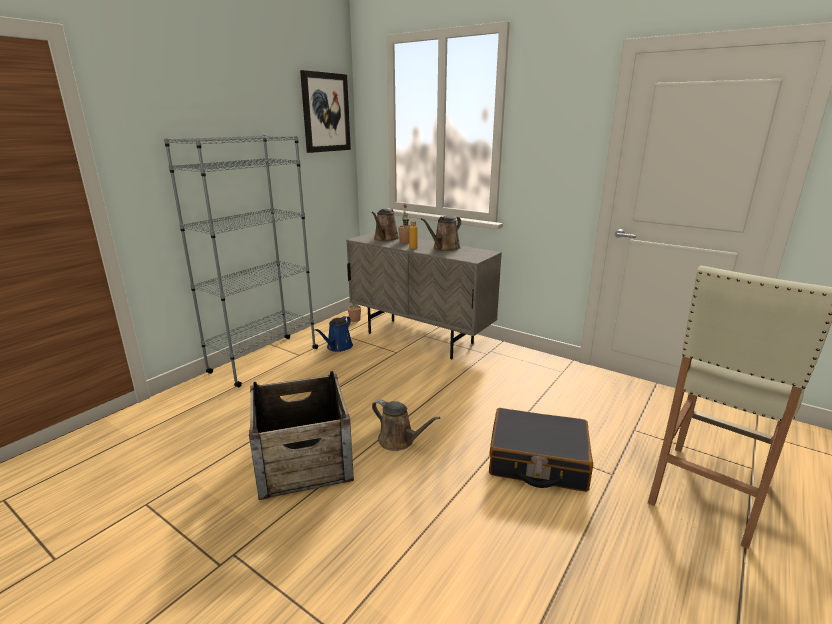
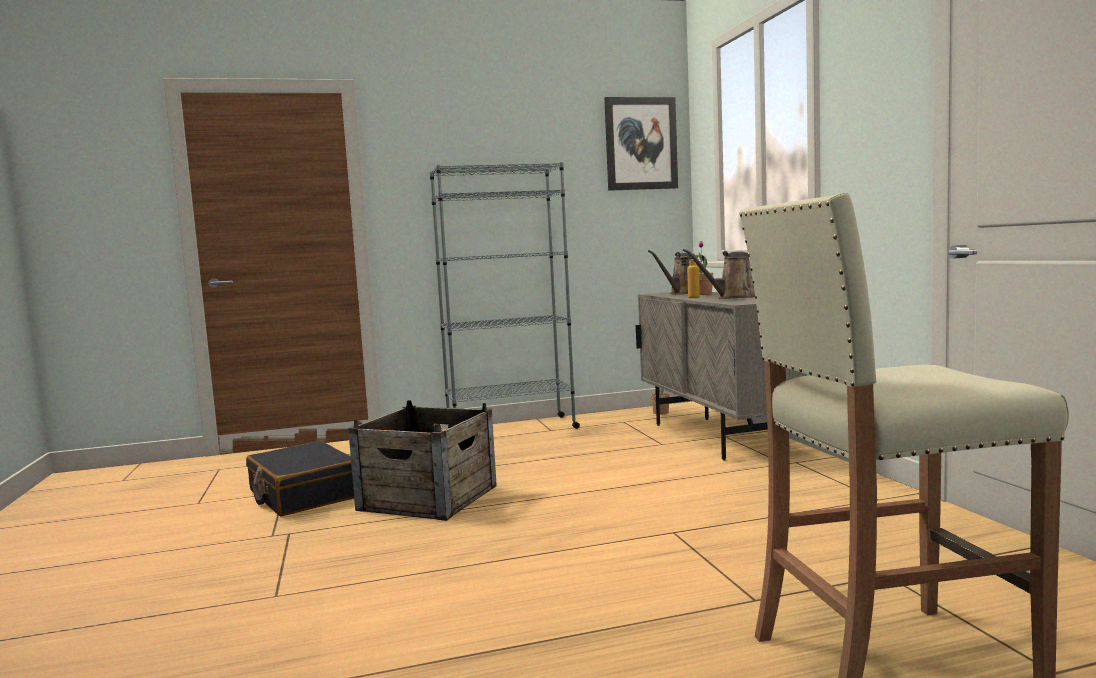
camera: 40 degrees right, 15 degrees down
blue watering can [315,316,353,352] -> none
brown watering can [372,399,441,451] -> none
black suitcase [489,408,593,492] -> black suitcase moved to [246,441,354,516]

